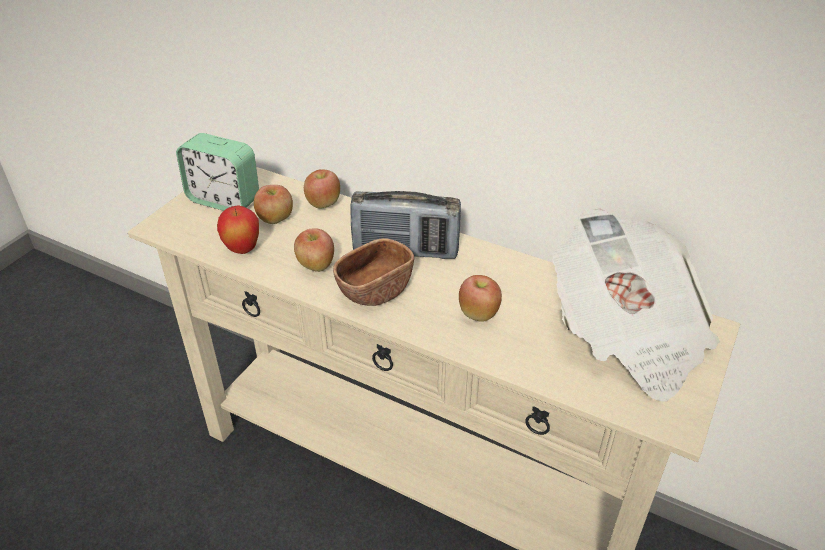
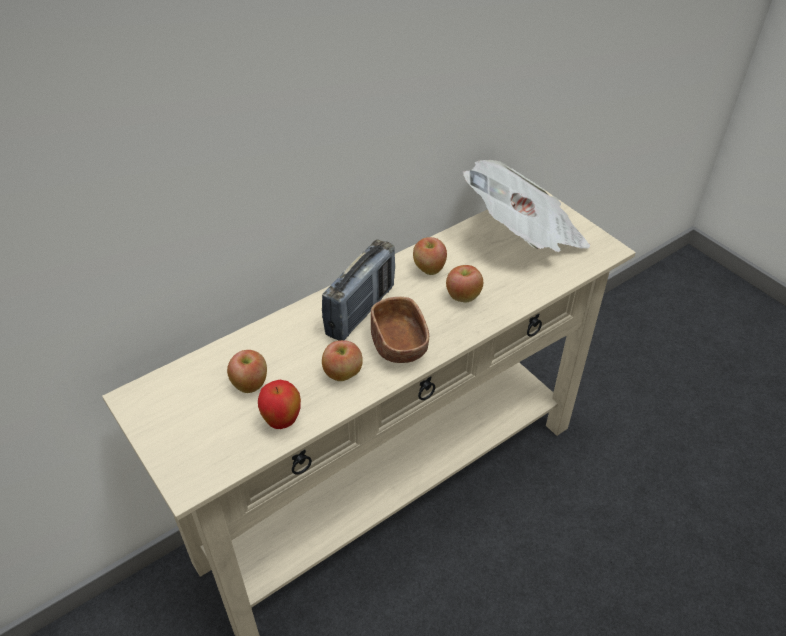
camera: 65 degrees left, 5 degrees up
alarm clock [176,133,259,211] -> none
apple [304,169,340,209] -> apple moved to [413,237,447,275]

